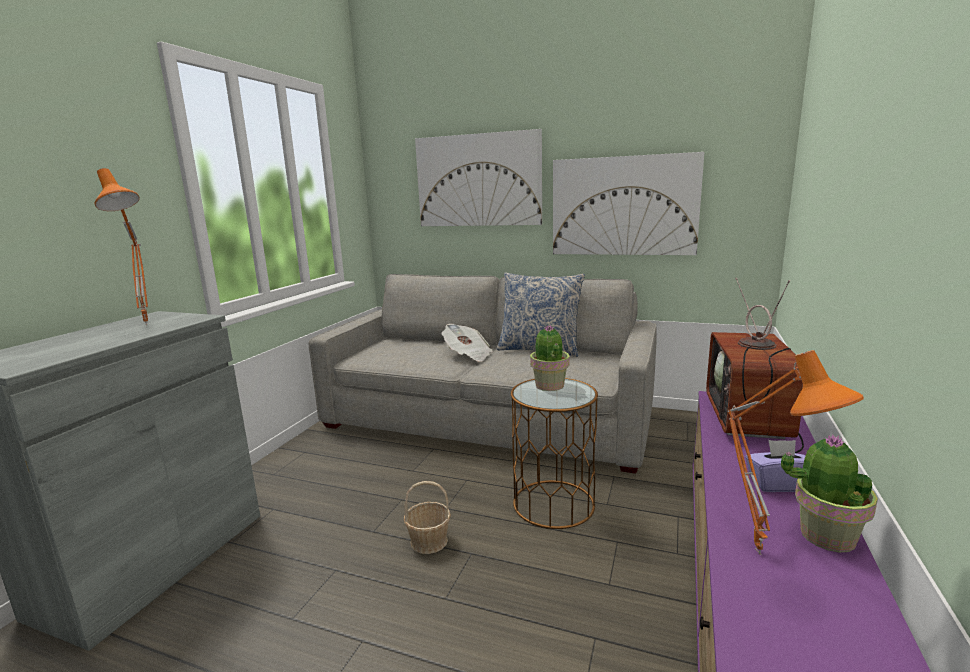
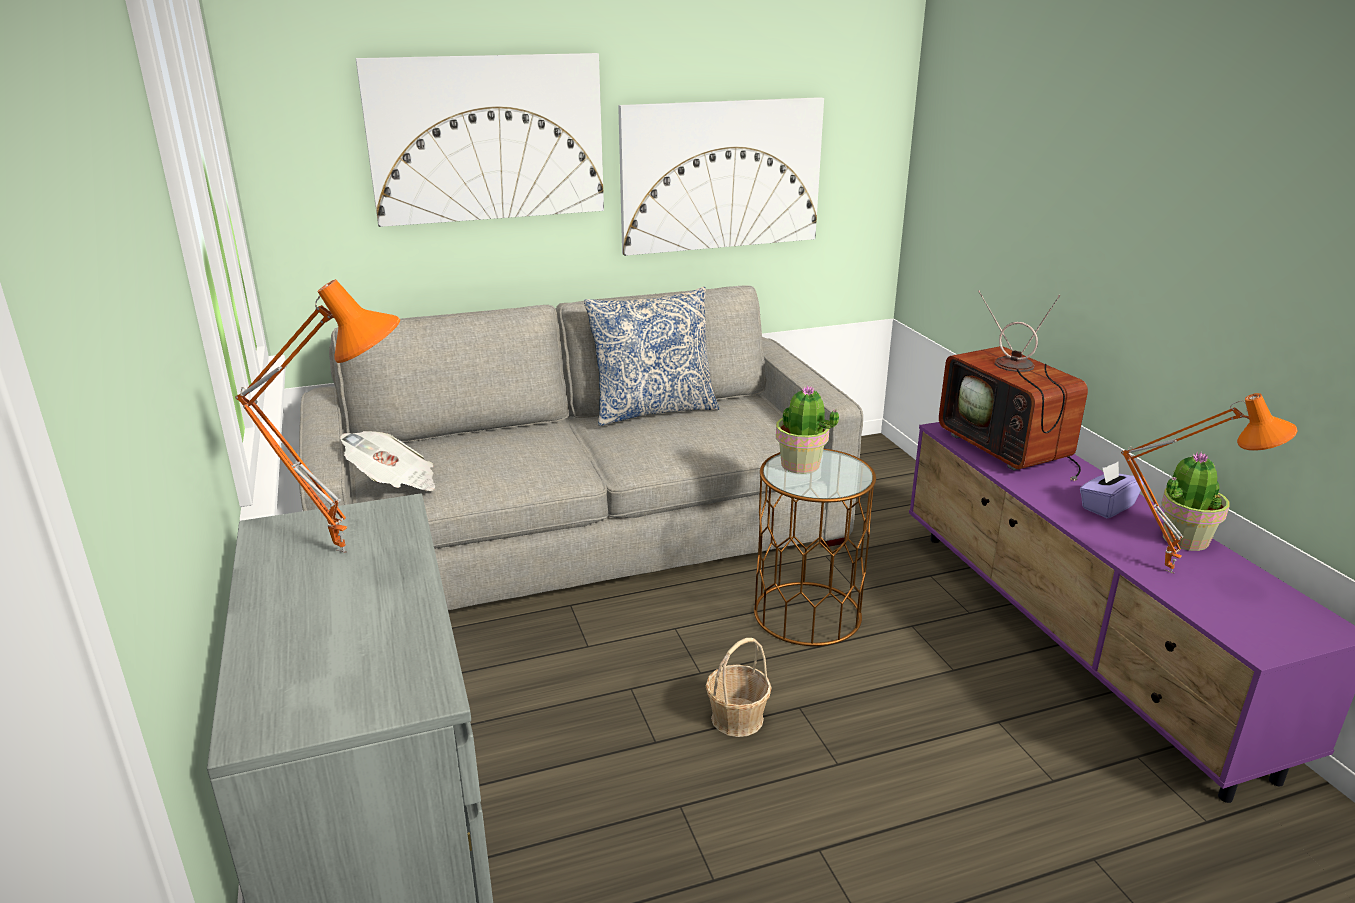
camera: 40 degrees left, 10 degrees up
newspaper [442,324,493,362] -> newspaper moved to [340,431,435,491]

